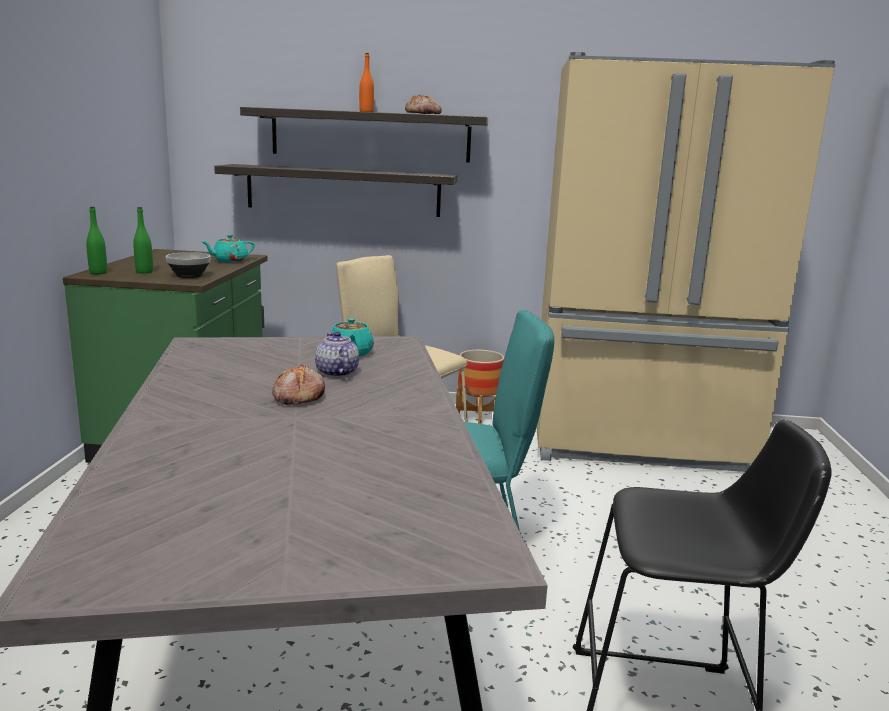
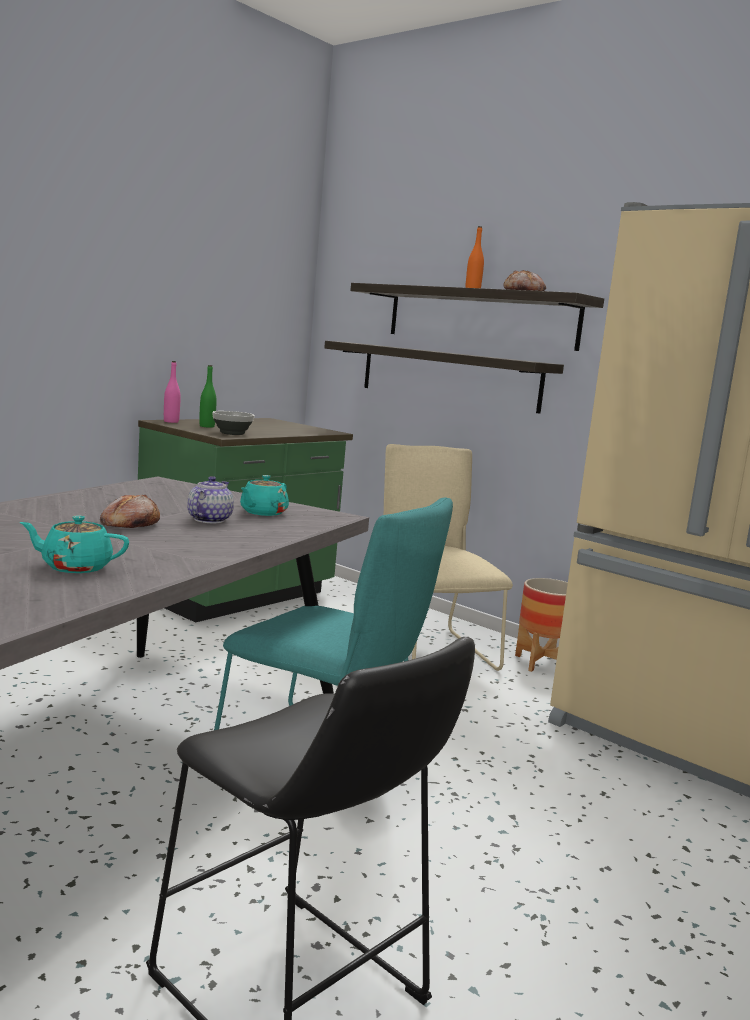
camera: 35 degrees right, 5 degrees down
green bottle [86,207,107,274] -> pink bottle [164,361,181,423]
turquoise teapot [203,235,255,263] -> turquoise teapot moved to [20,516,129,573]

